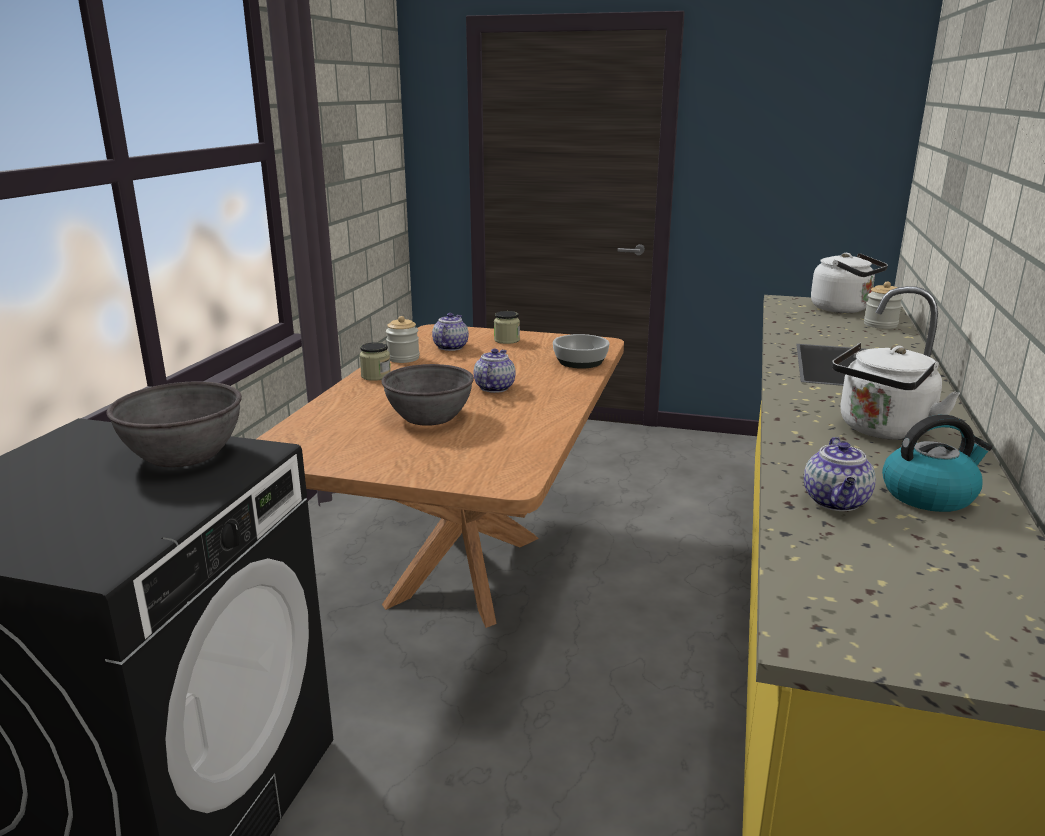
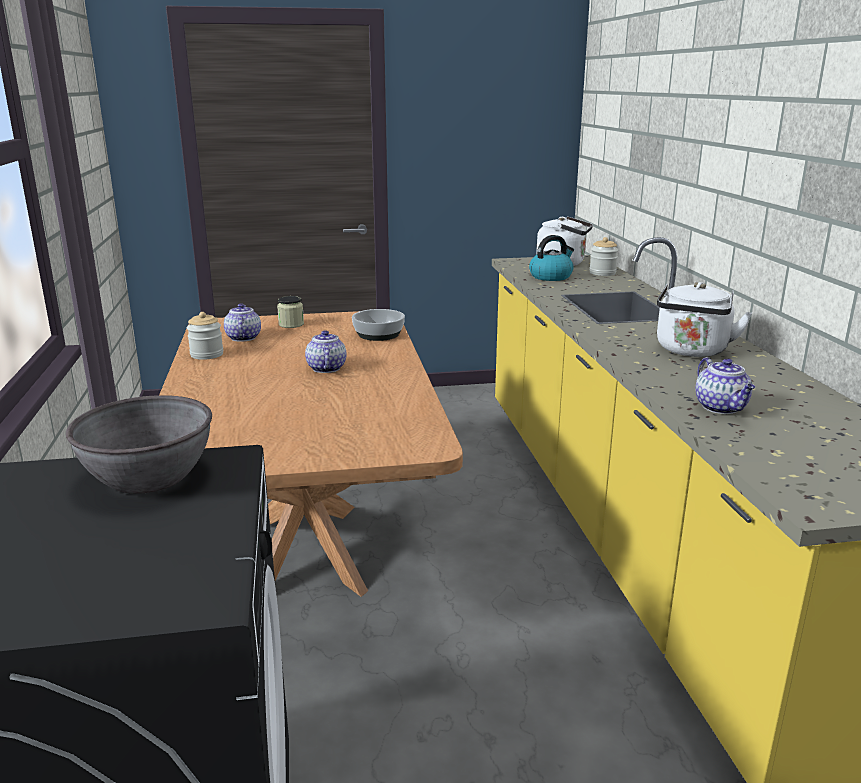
camera: 25 degrees left, 0 degrees up
jar [359,342,391,381] -> none
grey bowl [382,364,474,426] -> none
kettle [882,415,993,512] -> kettle moved to [529,235,574,281]

